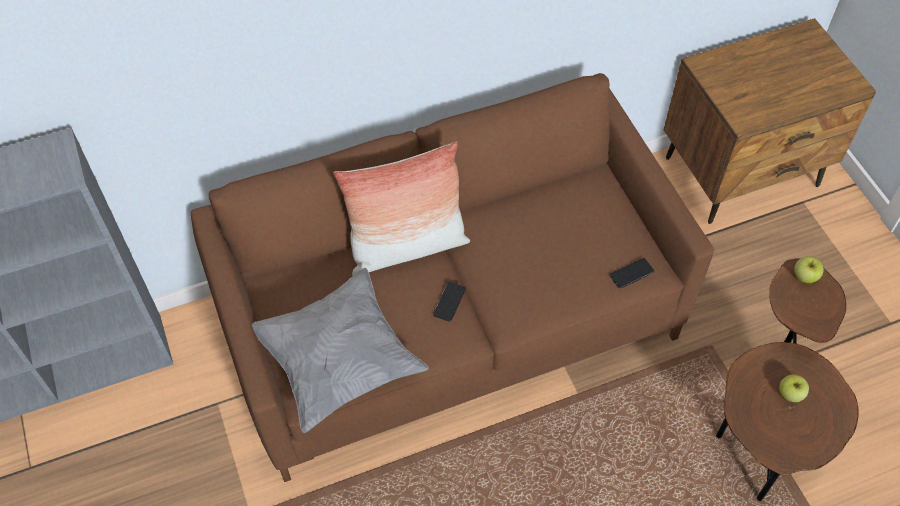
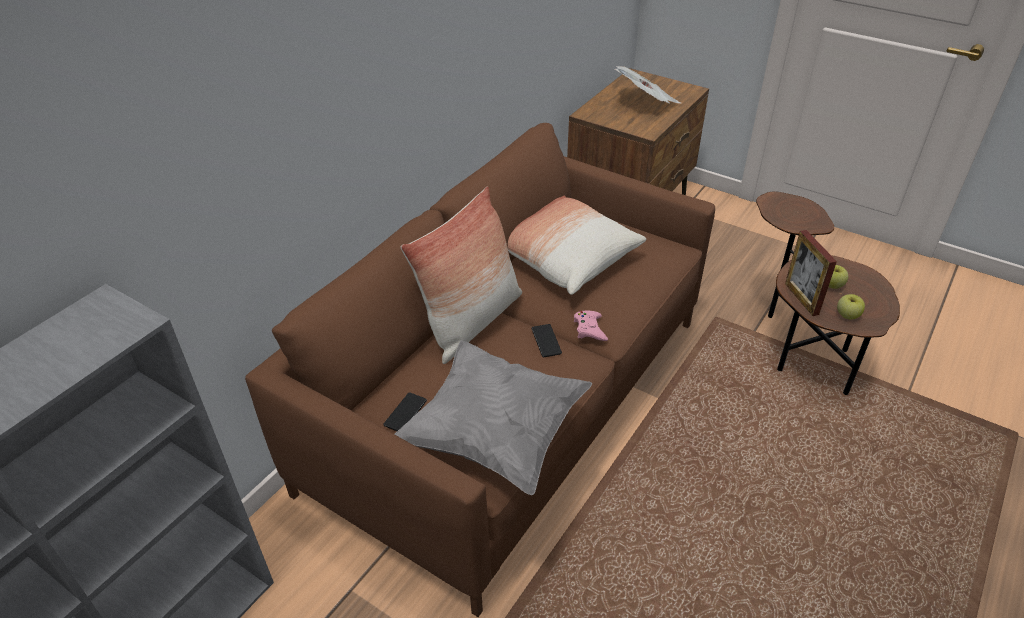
camera: 35 degrees left, 15 degrees down
phone [610,258,654,289] -> phone moved to [383,393,427,431]
apple [794,256,824,283] -> apple moved to [837,294,865,320]
none -> pillow [508,196,646,295]
none -> pink game controller [574,310,608,341]
none -> newspaper [615,66,682,104]
none -> picture frame [785,230,837,316]

